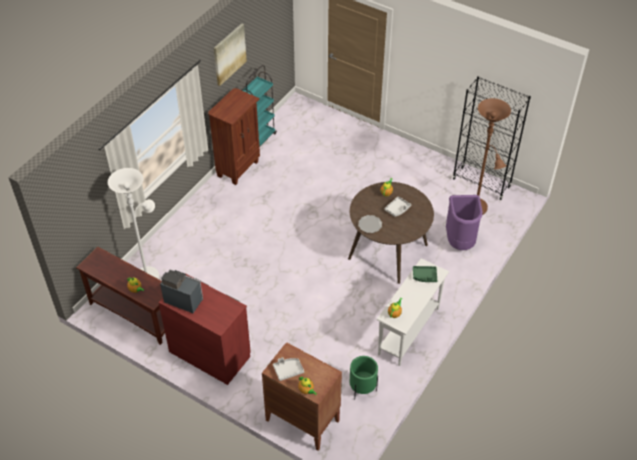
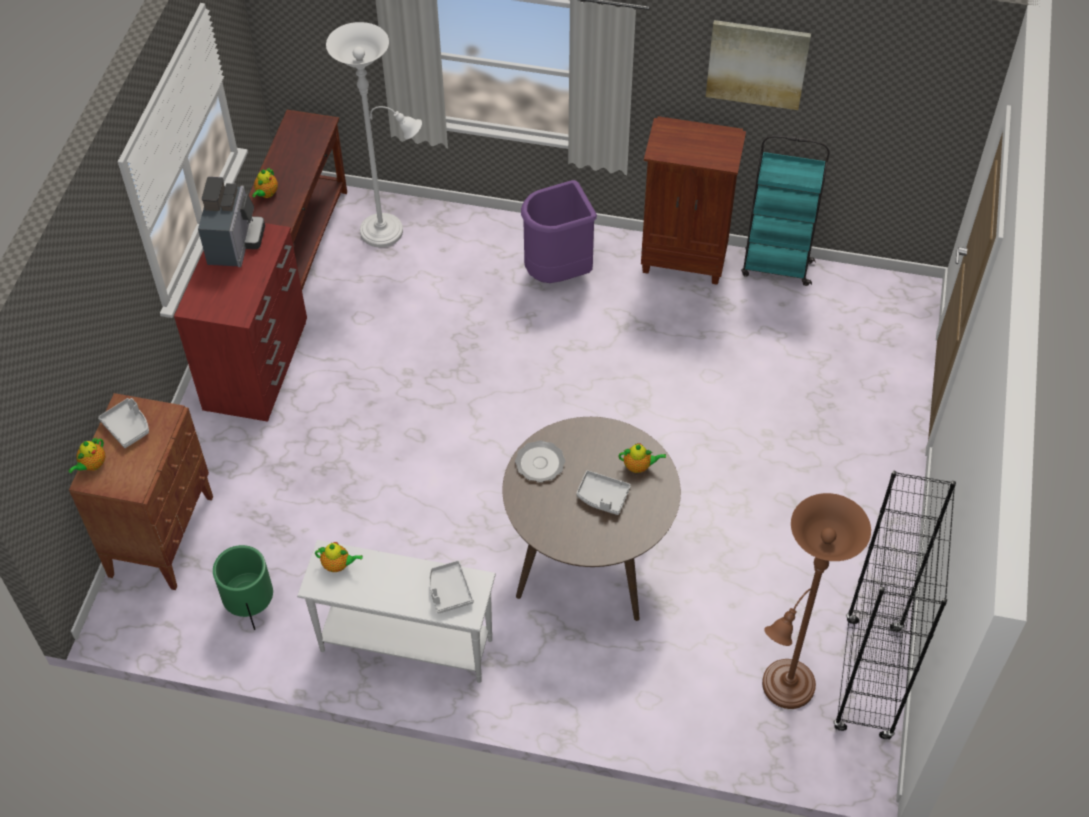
camera: 70 degrees right, 5 degrees up
green tray [413,266,437,282] -> grey tray [429,560,474,614]
purple trash can [446,195,483,250] -> purple trash can moved to [521,180,597,283]

